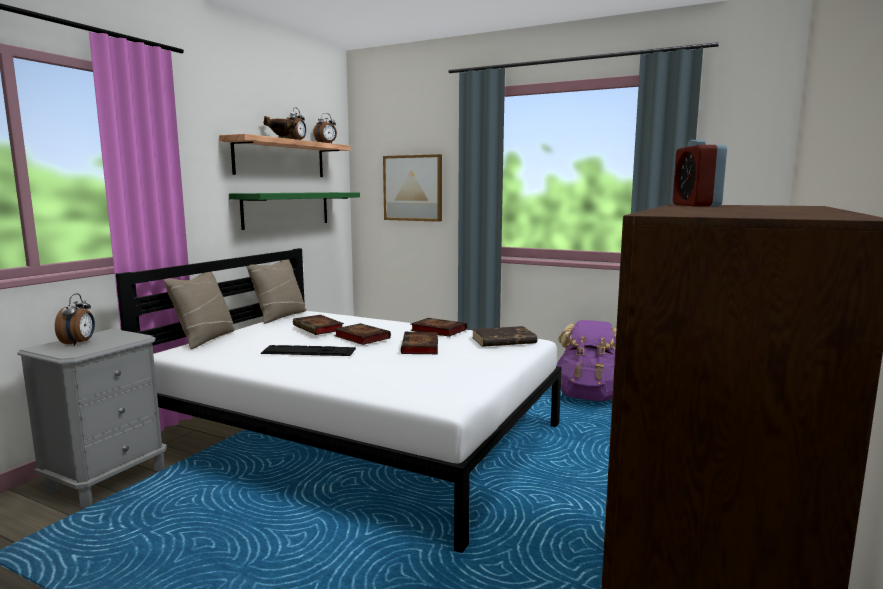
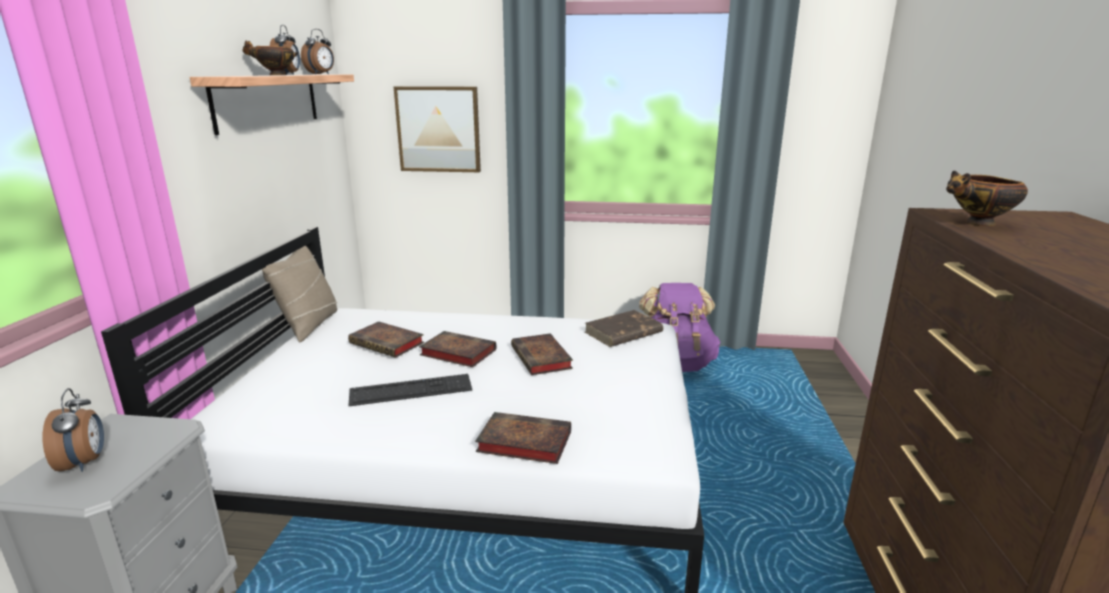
camera: 20 degrees left, 10 degrees up
beige pillow [164,272,235,349] -> none
green shelf [229,192,360,230] -> none
book [410,318,467,337] -> book moved to [475,412,571,464]
alarm clock [673,140,727,206] -> bowl [946,171,1028,226]

